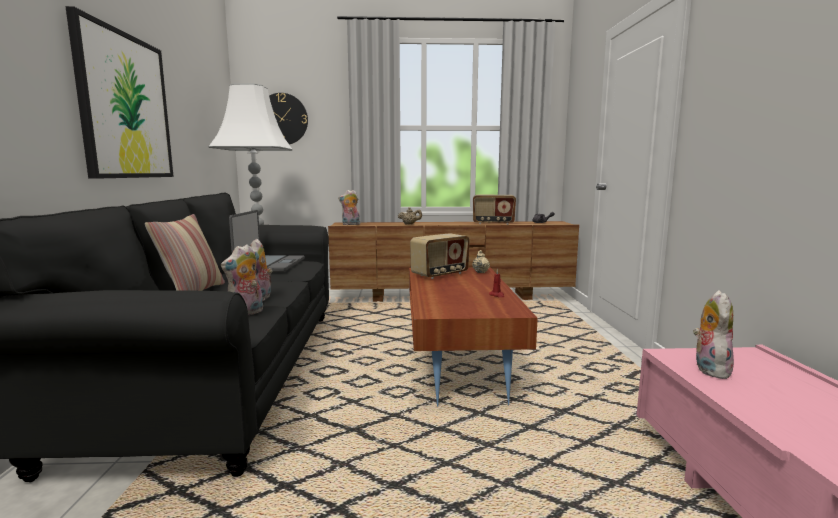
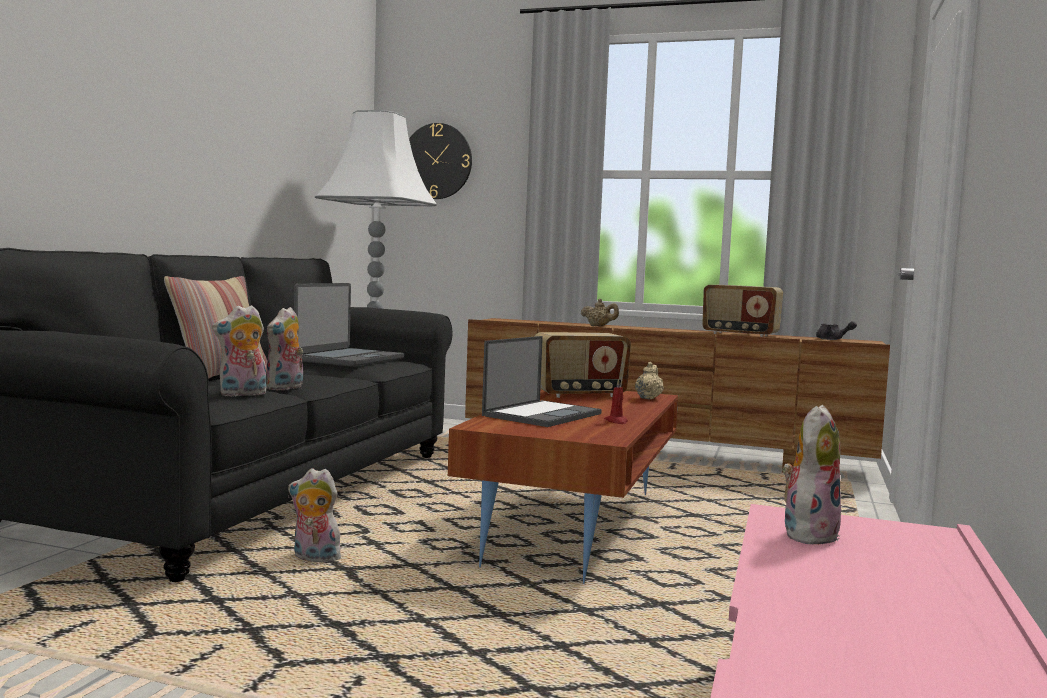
camera: 20 degrees right, 5 degrees down
picture [65,6,174,179] -> none
plush toy [338,190,360,225] -> plush toy moved to [288,468,341,562]
none -> laptop [482,336,602,427]

